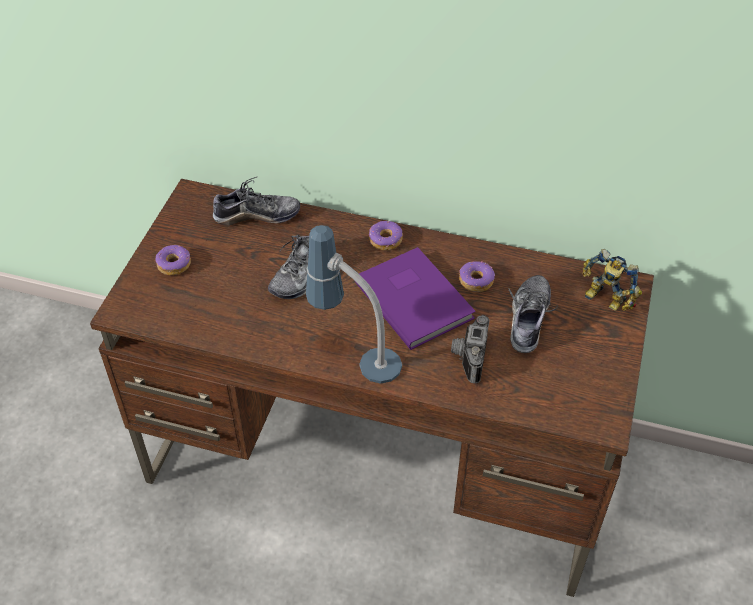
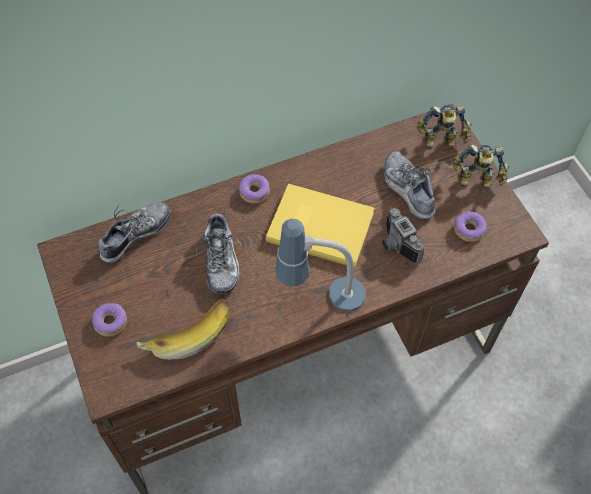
camera: 40 degrees left, 10 degrees up
purple book [355,247,476,350] -> yellow book [266,183,374,268]
donut [459,261,495,292] -> donut moved to [454,211,487,242]
none -> banana [136,298,229,360]
none -> toy robot [452,144,510,187]

